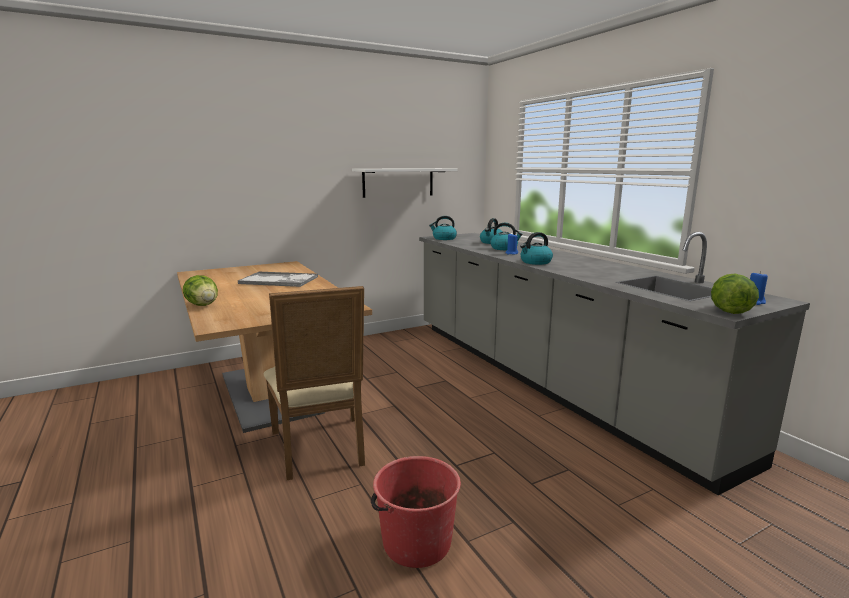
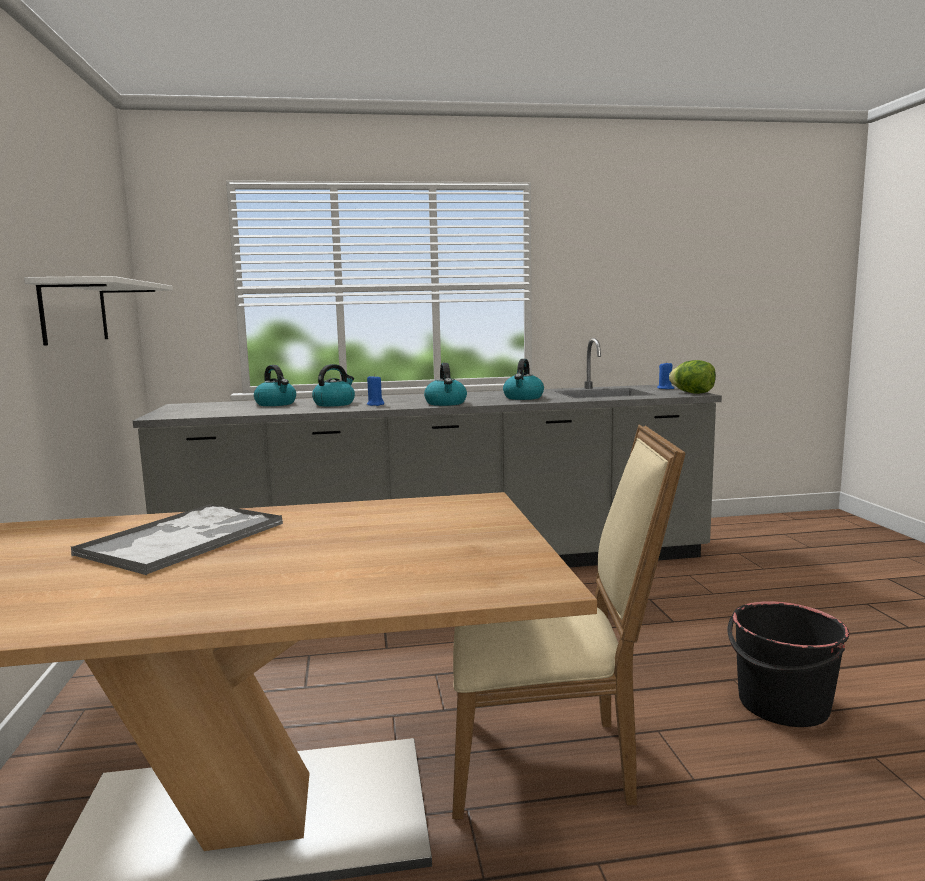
camera: 70 degrees left, 5 degrees down
lettuce [183,275,218,306] -> none
red bucket [371,456,461,568] -> black bucket [727,601,849,727]
kettle [429,216,457,240] -> kettle moved to [503,359,544,400]

